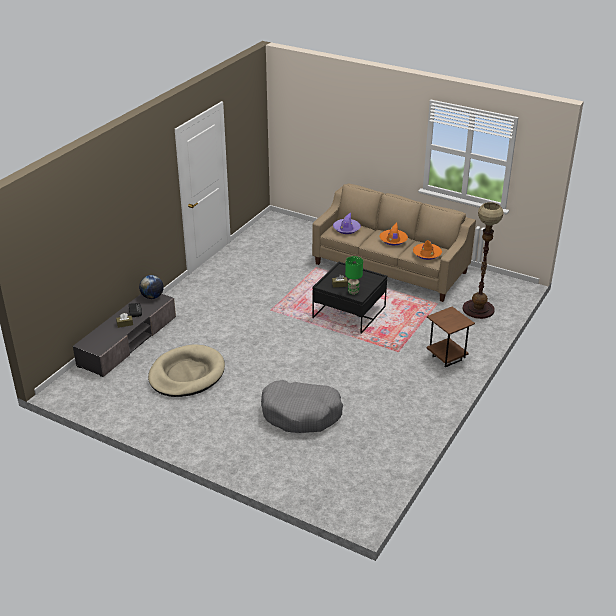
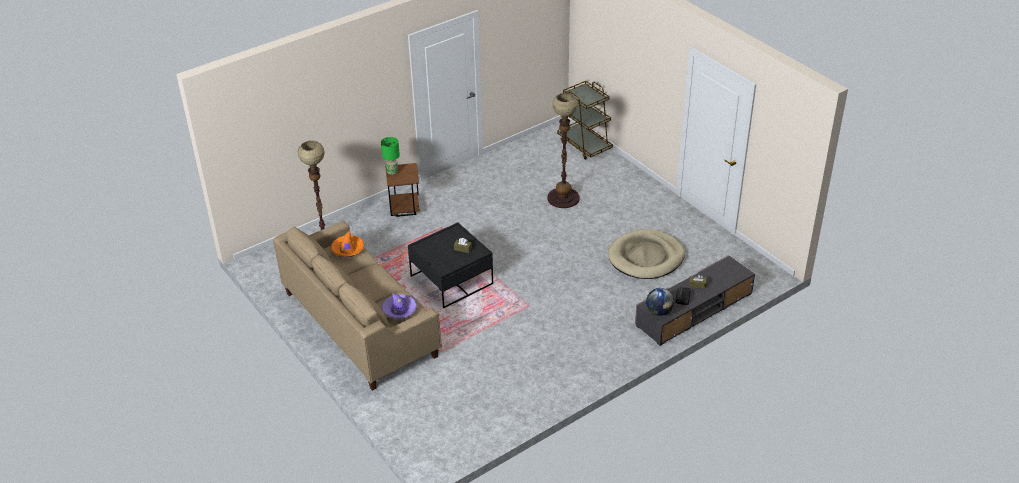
camera: 155 degrees left, 5 degrees up
grey dog bed [261,380,343,433] -> floor lamp [547,93,580,208]
green table lamp [345,256,363,295] -> green table lamp moved to [381,137,400,175]
orange hat [379,223,408,245] -> none
none -> brown cart [557,81,613,160]

